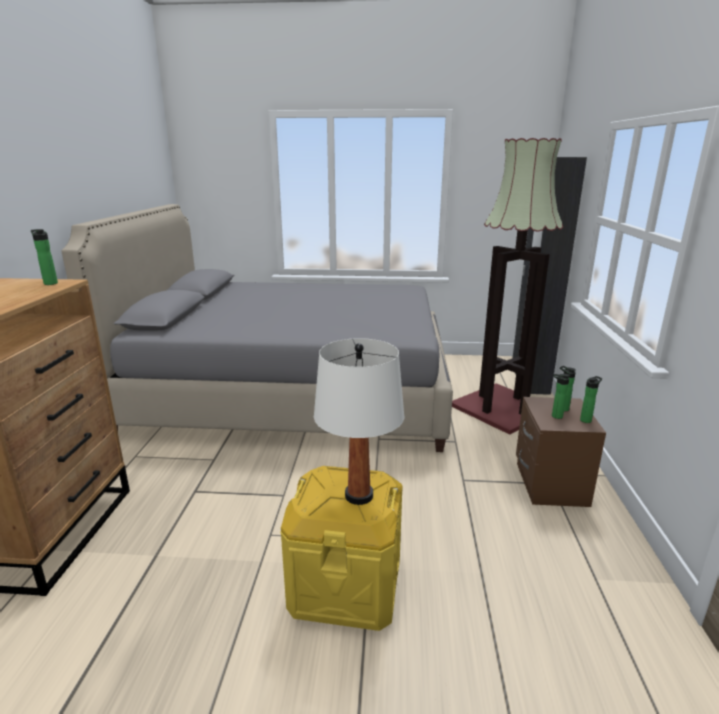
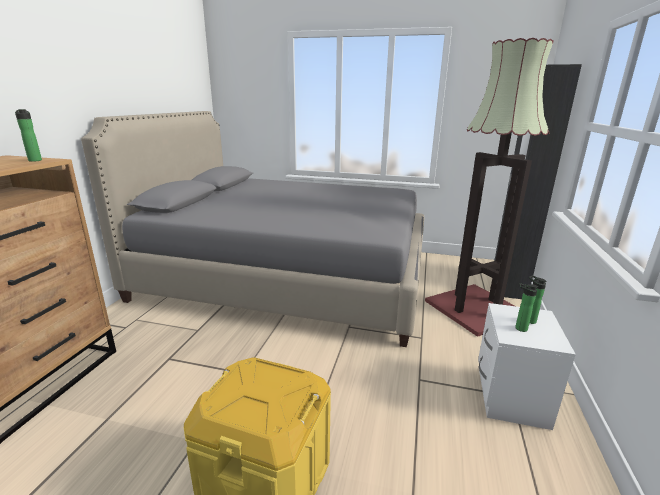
camera: 10 degrees right, 0 degrees up
white table lamp [314,338,405,505] -> none
brown nightstand [516,397,606,507] -> white nightstand [478,303,576,430]
bottle [580,376,602,423] -> none

